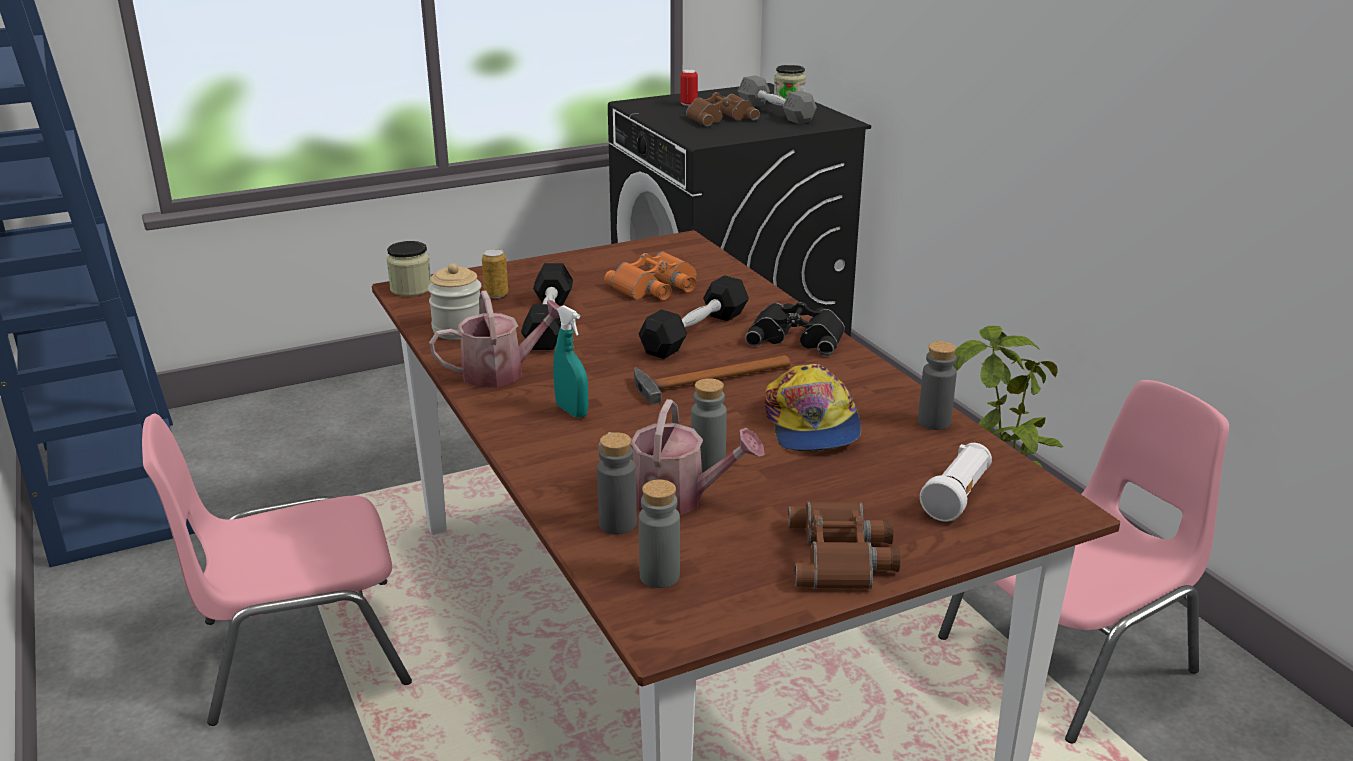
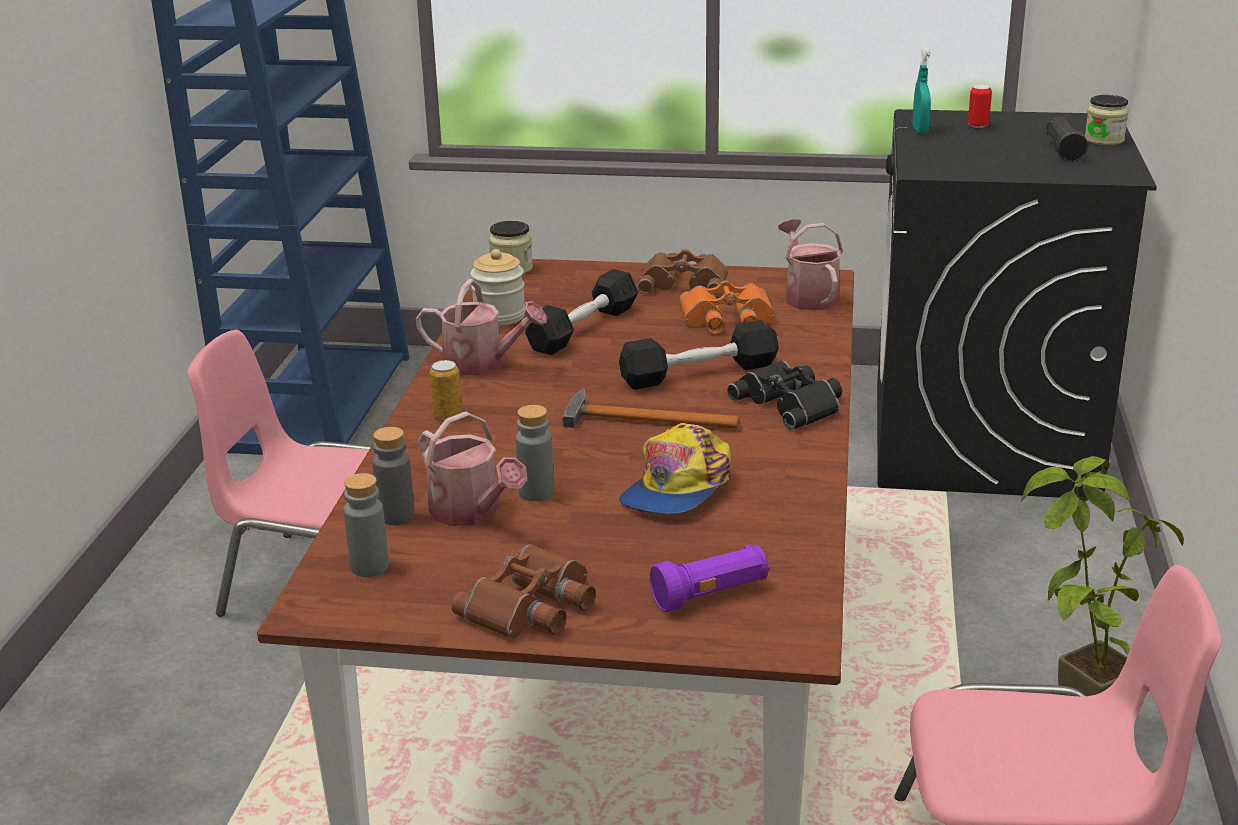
camera: 35 degrees right, 0 degrees up
can [482,249,508,298] -> can moved to [429,360,462,420]
turquoise spray bottle [553,305,588,418] -> turquoise spray bottle moved to [912,47,931,134]
brown binoculars [686,92,760,126] -> brown binoculars moved to [637,249,728,297]
grey dumbbell [738,75,817,124] -> black flashlight [1046,117,1088,162]
grey bottle [918,341,957,430] -> none
white flashlight [920,443,992,522] -> purple flashlight [650,544,770,612]
none -> watering can [778,219,843,311]

